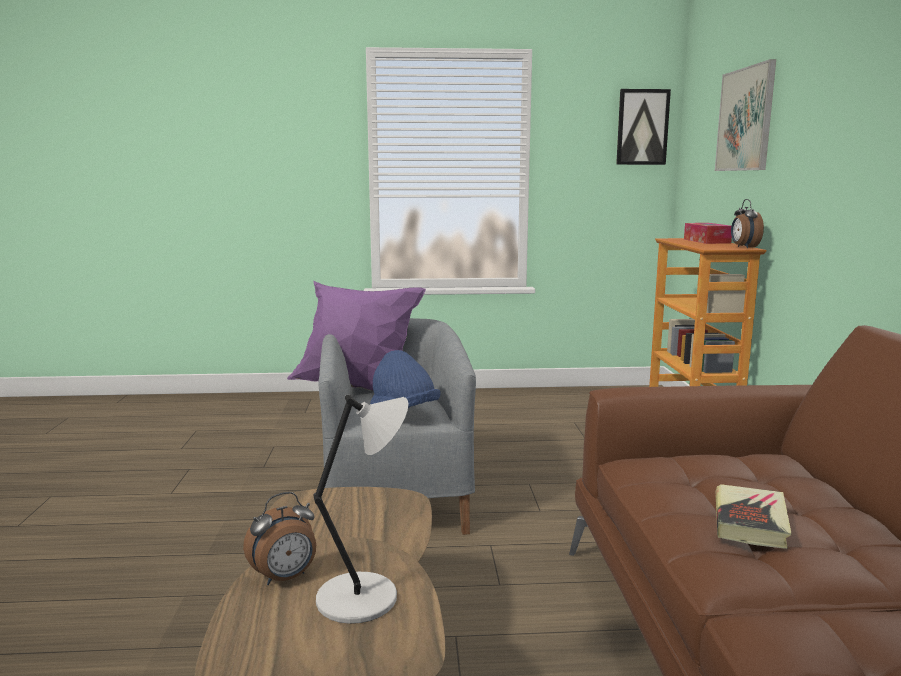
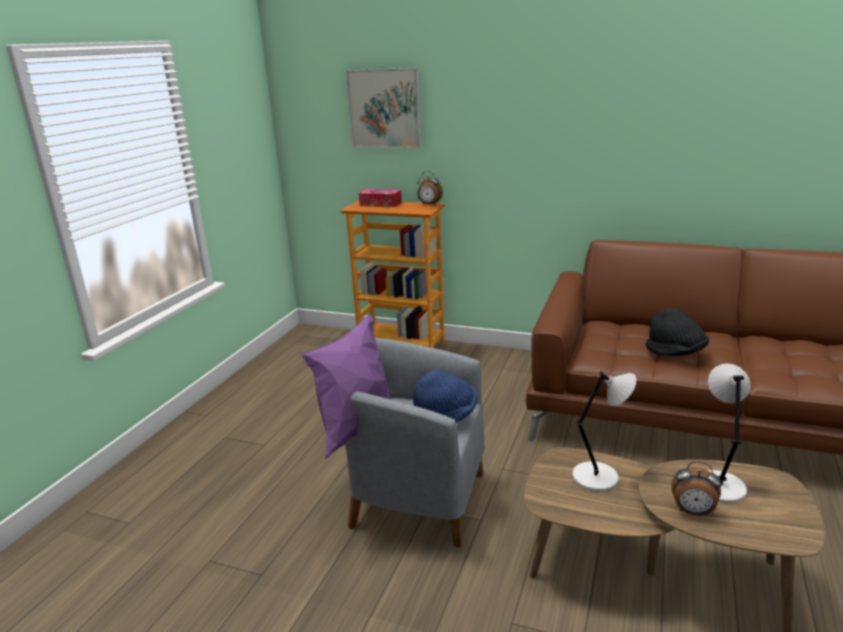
camera: 65 degrees left, 10 degrees up
alarm clock [243,492,316,585] -> alarm clock turned 120 degrees clockwise [672,462,722,516]
picture [616,89,671,165] -> none
book [716,484,792,549] -> black hat [646,308,709,356]
none -> grey table lamp [572,371,637,492]

